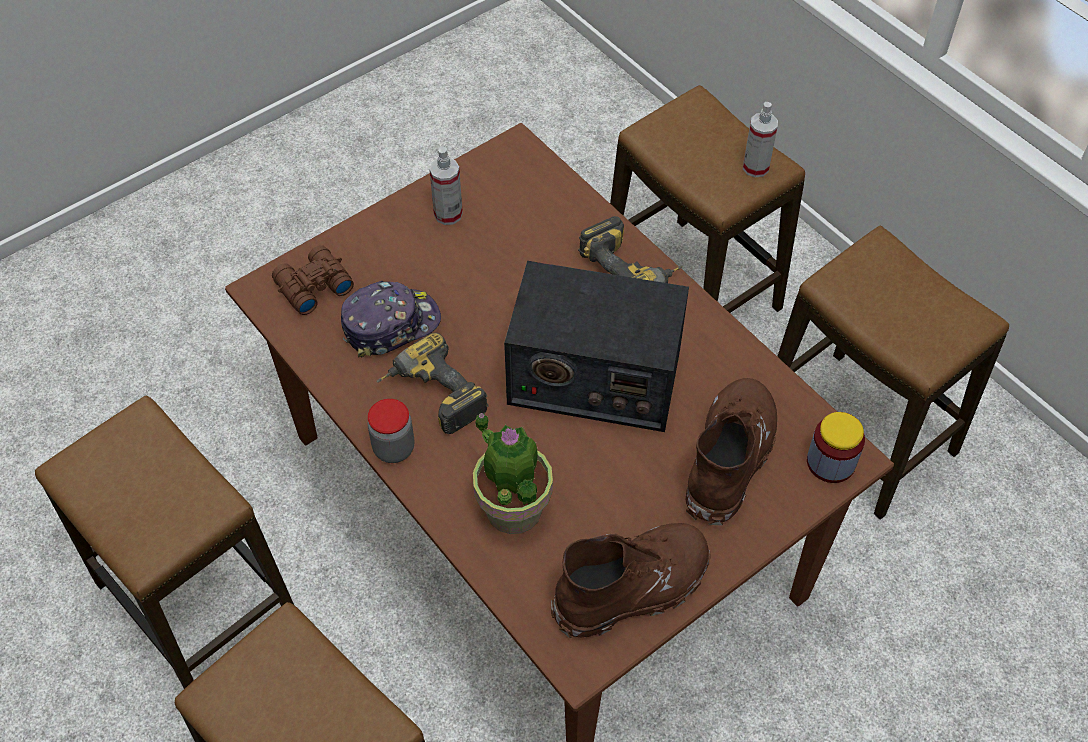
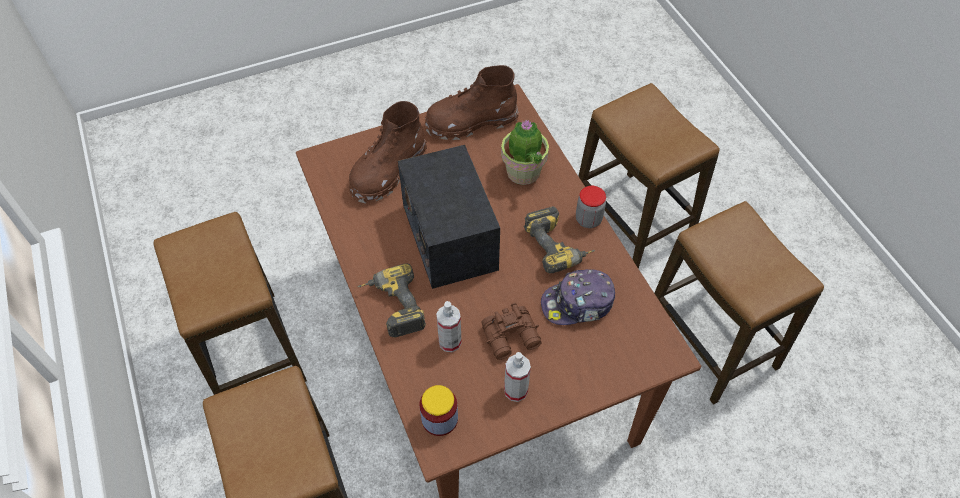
camera: 165 degrees left, 0 degrees up
brown binoculars [272,245,354,315] -> brown binoculars moved to [481,303,542,360]
radio [504,261,689,432] -> radio turned 135 degrees counterclockwise [398,145,500,289]
spray bottle [743,102,778,178] -> spray bottle moved to [436,301,462,352]
jar [807,412,865,483] -> jar moved to [419,385,458,436]

